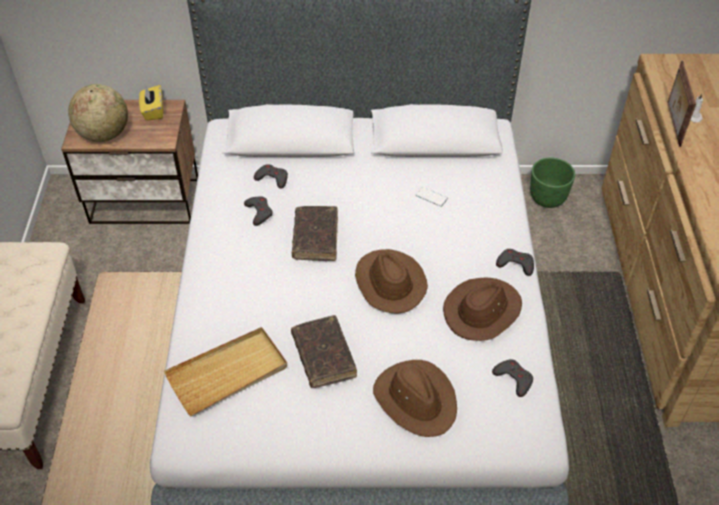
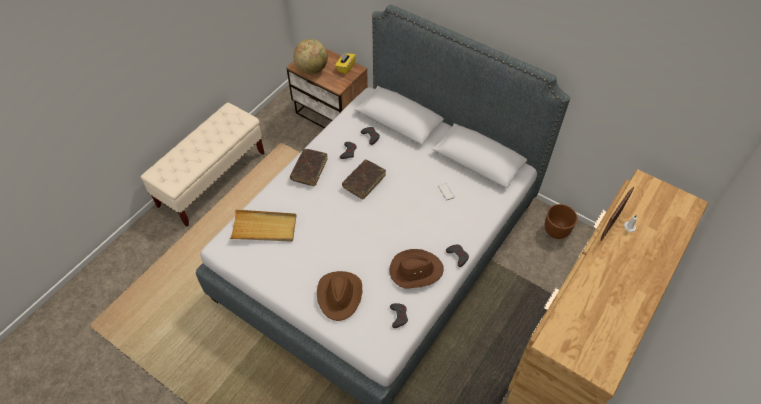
camera: 35 degrees right, 5 degrees up
brown book [291,315,357,388] -> brown book moved to [290,149,328,186]
brown hat [355,249,428,314] -> none
green planter [530,158,575,208] -> brown planter [545,204,578,239]

